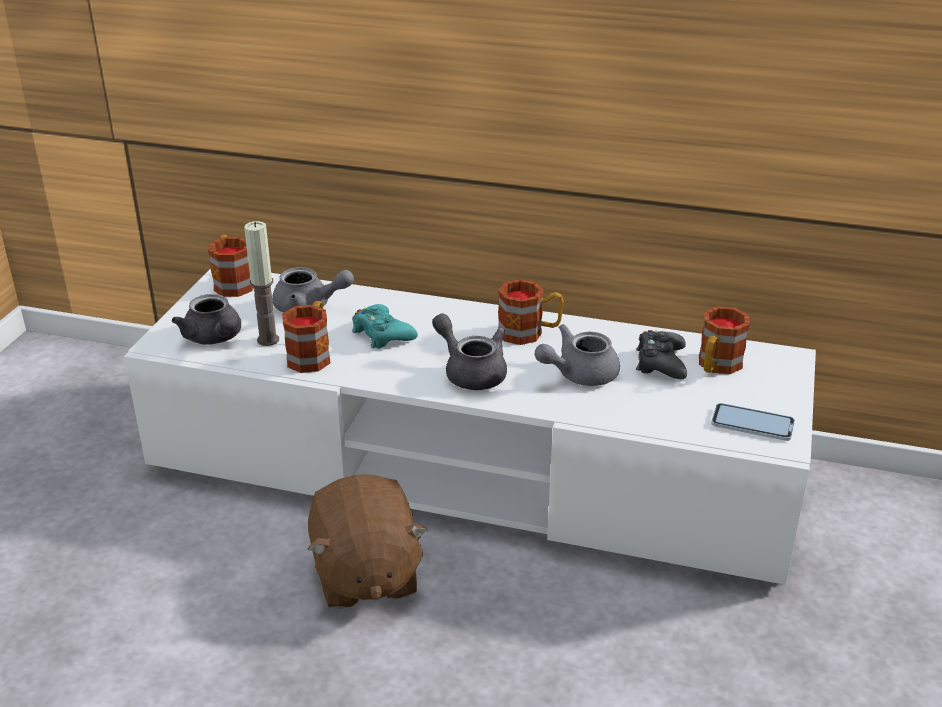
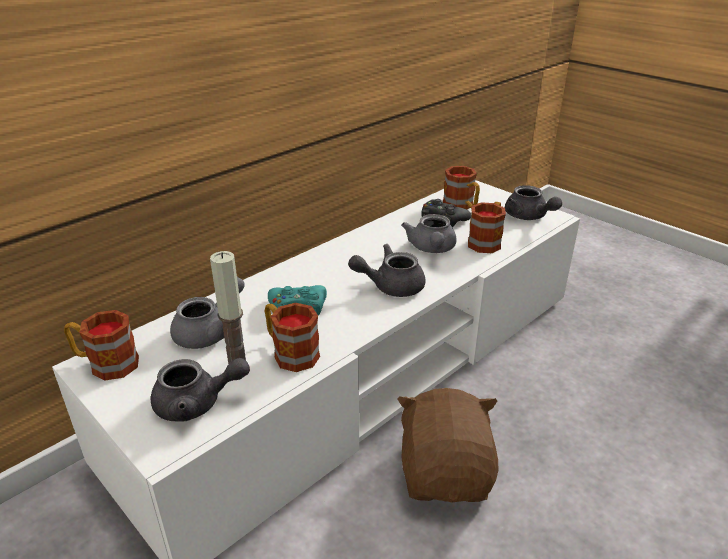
camera: 60 degrees left, 0 degrees up
brown plush toy [308,474,428,609] -> brown plush toy turned 105 degrees counterclockwise [397,388,499,503]
mug [498,279,564,345] -> mug moved to [468,202,506,253]
phone [711,403,795,441] -> grey teapot [505,185,562,220]

